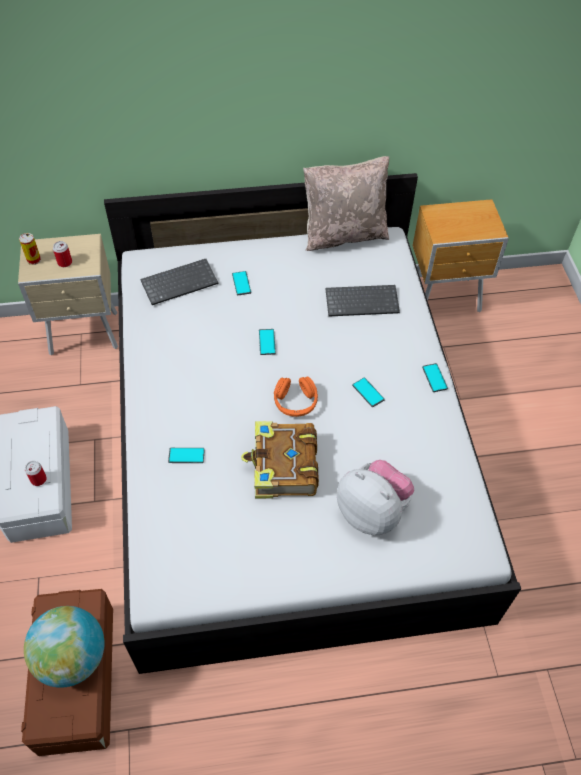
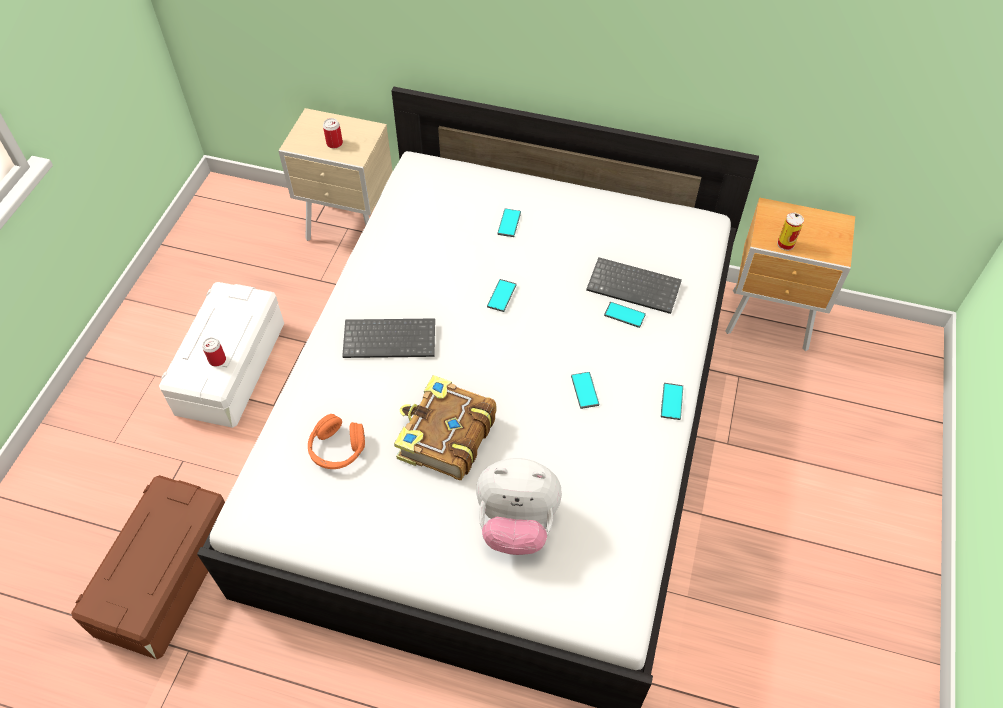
camera: 25 degrees right, 0 degrees up
can [19,233,41,265] -> can moved to [777,212,804,251]
globe [24,606,105,688] -> none
keyboard [140,259,218,305] -> keyboard moved to [342,318,435,358]
phone [168,448,205,463] -> phone moved to [604,302,646,328]
orange headphones [274,377,318,417] -> orange headphones moved to [308,414,365,469]
beige pillow [303,156,389,251] -> none
plush toy [337,460,414,535] -> plush toy turned 120 degrees clockwise [476,458,562,555]

